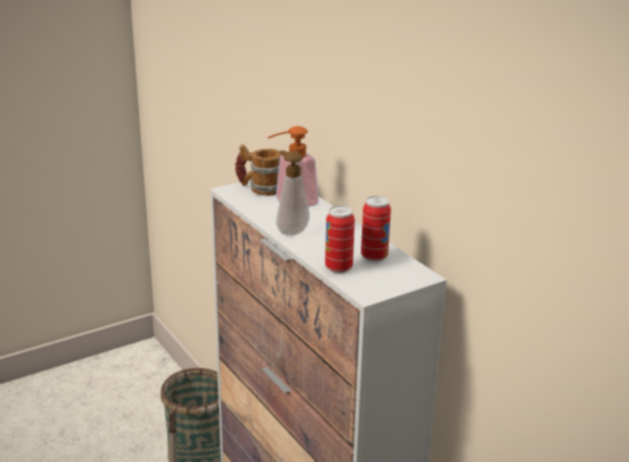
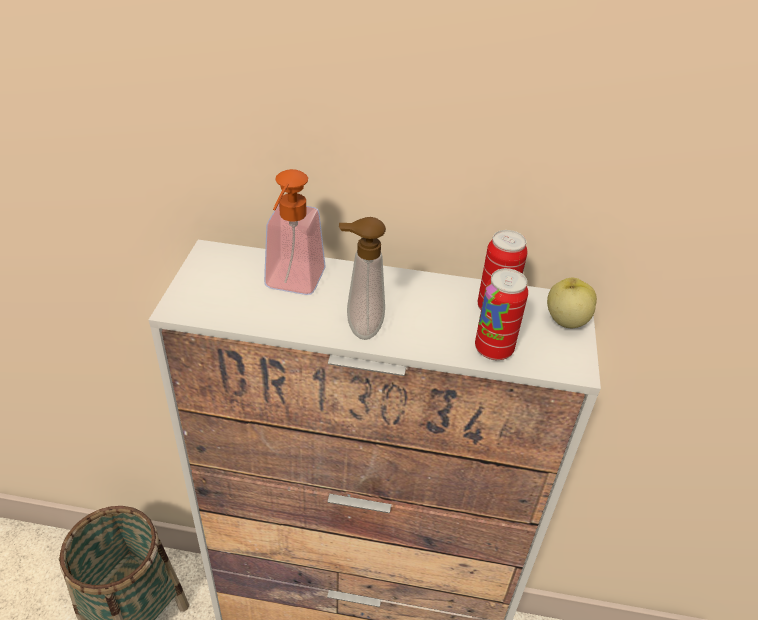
camera: 50 degrees left, 15 degrees up
mug [235,145,281,196] -> none
none -> apple [547,278,597,328]

